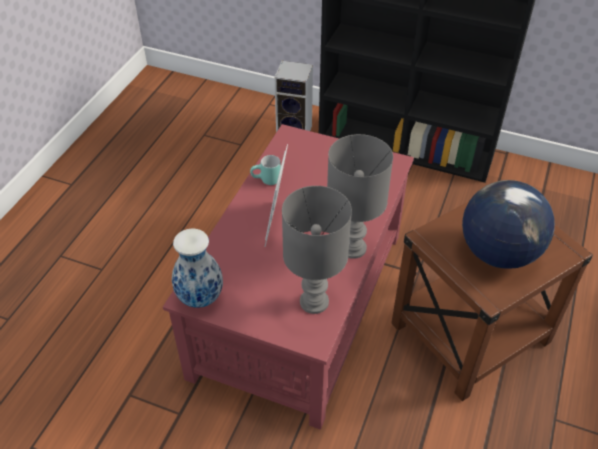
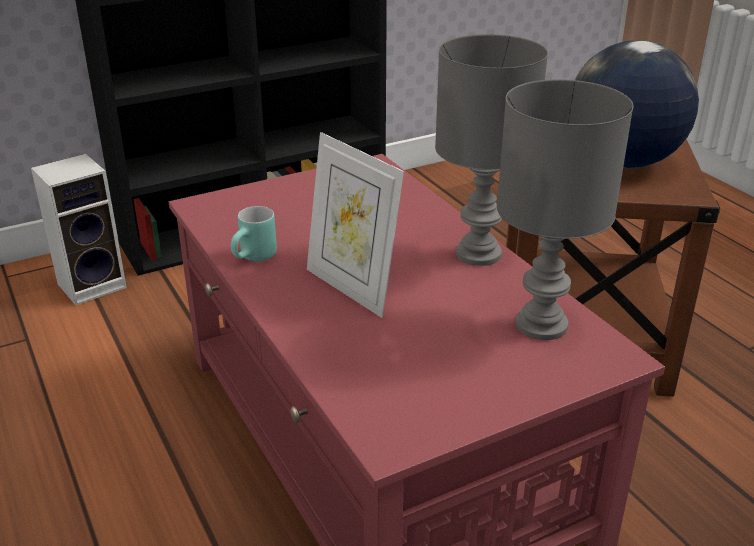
camera: 50 degrees left, 15 degrees down
vase [172,229,223,308] -> none

